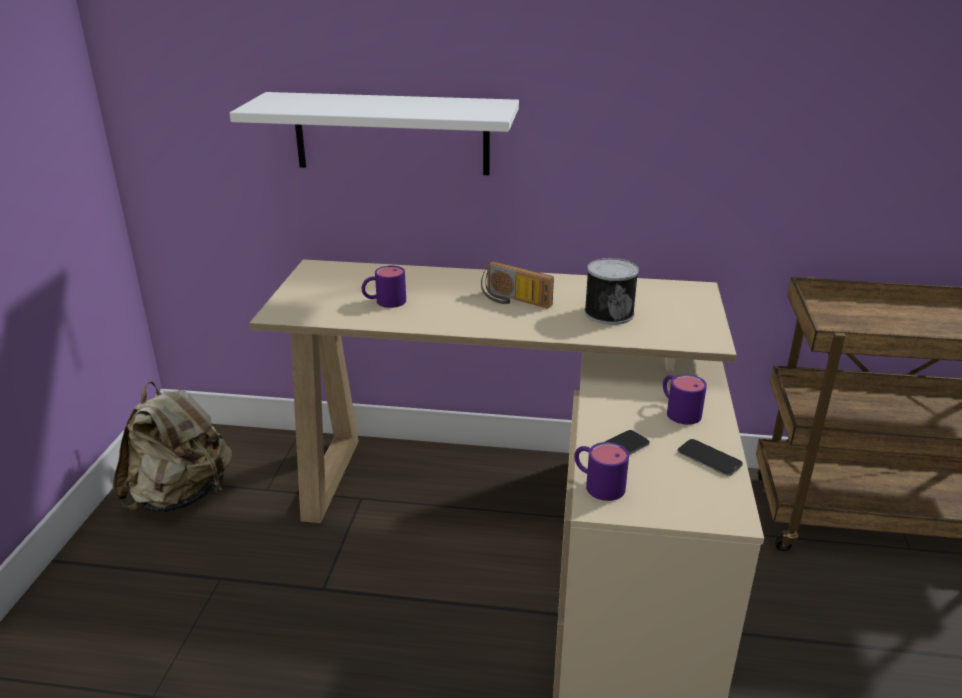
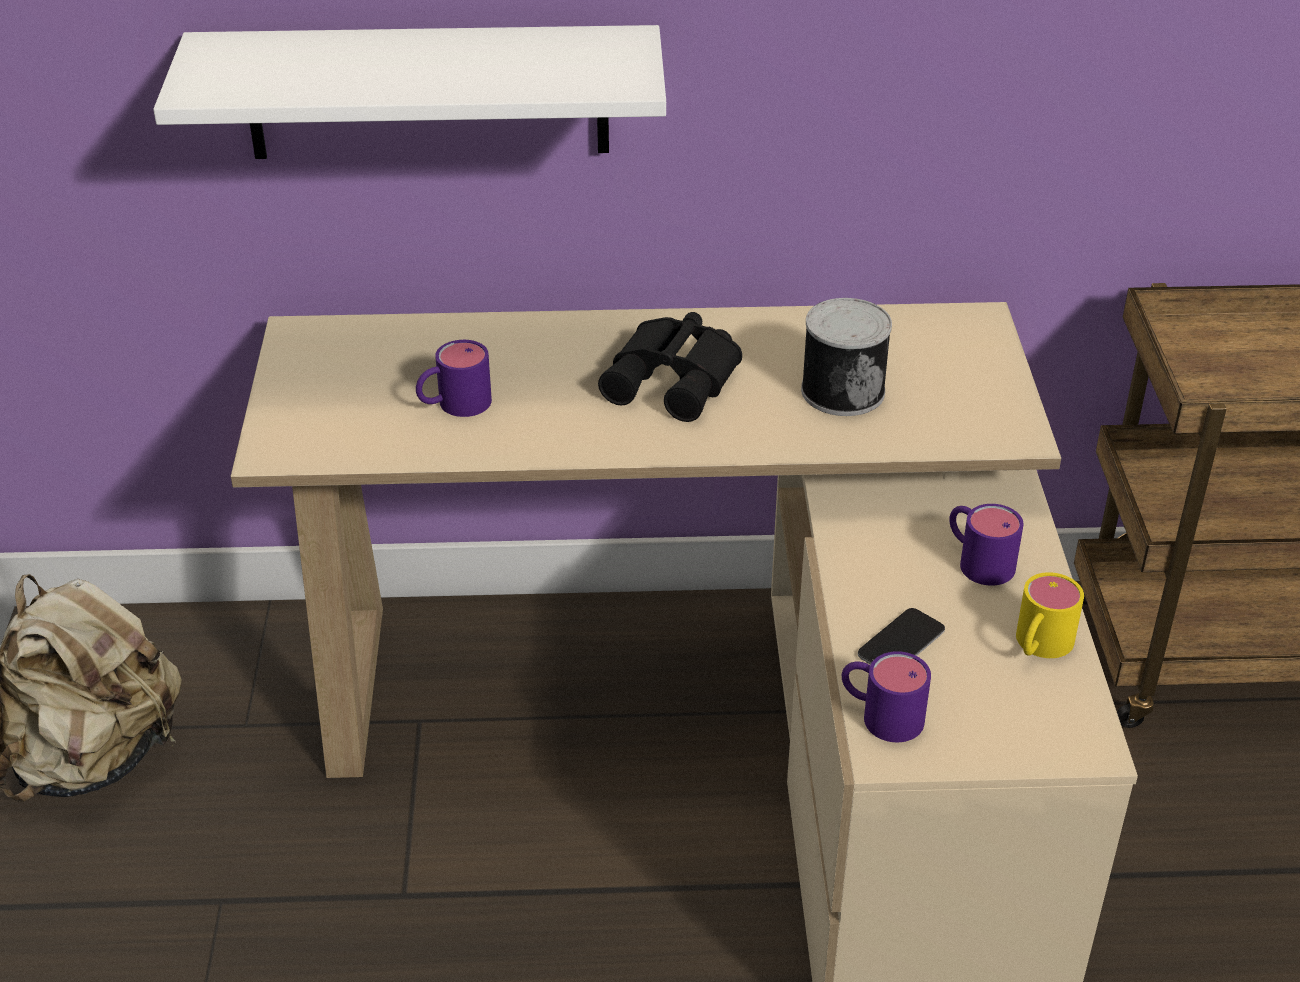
camera: 10 degrees left, 10 degrees up
radio [481,261,554,309] -> black binoculars [598,312,742,422]
phone [678,439,743,476] -> yellow mug [1016,572,1084,658]

